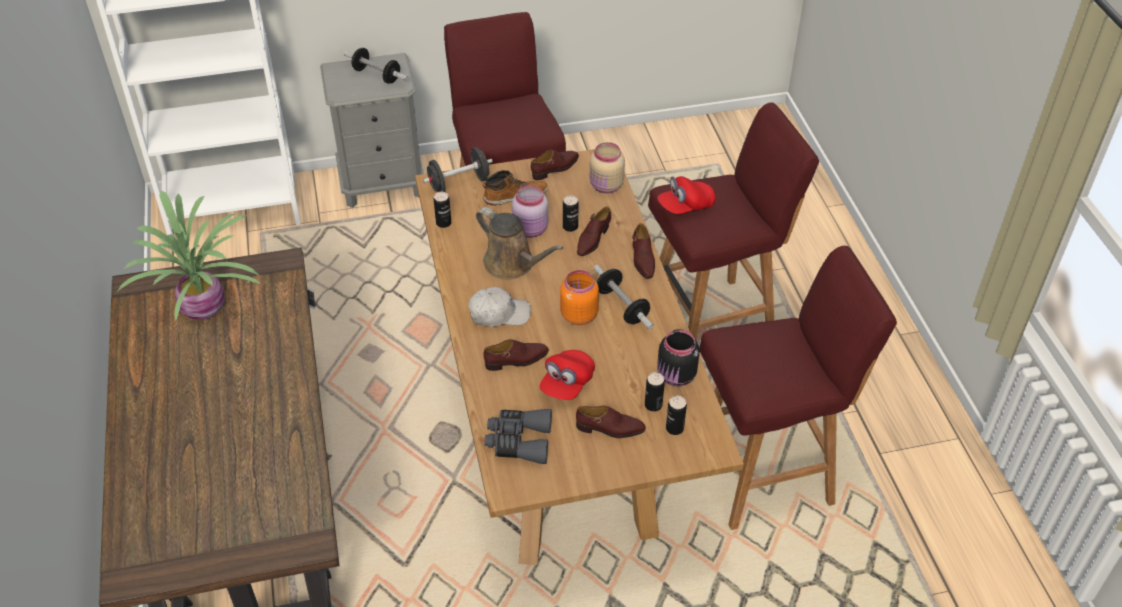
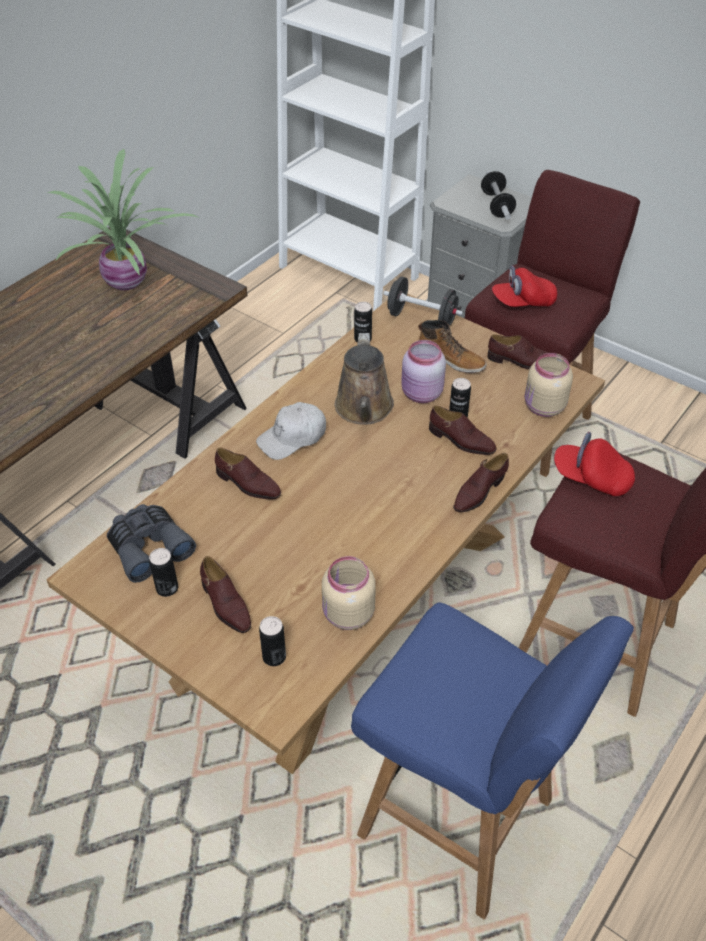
camera: 50 degrees right, 0 degrees up
white cap [468,287,531,327] -> white cap turned 105 degrees clockwise [256,402,326,460]
red cap [539,350,595,400] -> red cap moved to [492,265,557,307]
orange jar [560,270,599,325] -> none
brown shoe [577,207,611,256] -> brown shoe turned 135 degrees counterclockwise [429,405,497,455]
dumbbell [594,265,654,329] -> none
can [645,372,665,411] -> can moved to [149,548,178,597]
black jar [657,329,700,386] -> beige jar [322,556,376,630]
red stool [699,246,897,530] -> blue stool [351,602,634,919]

